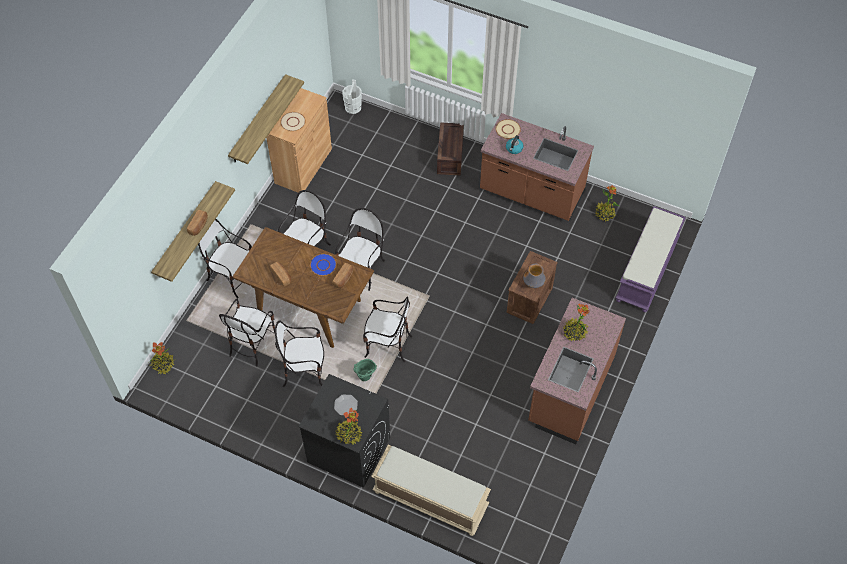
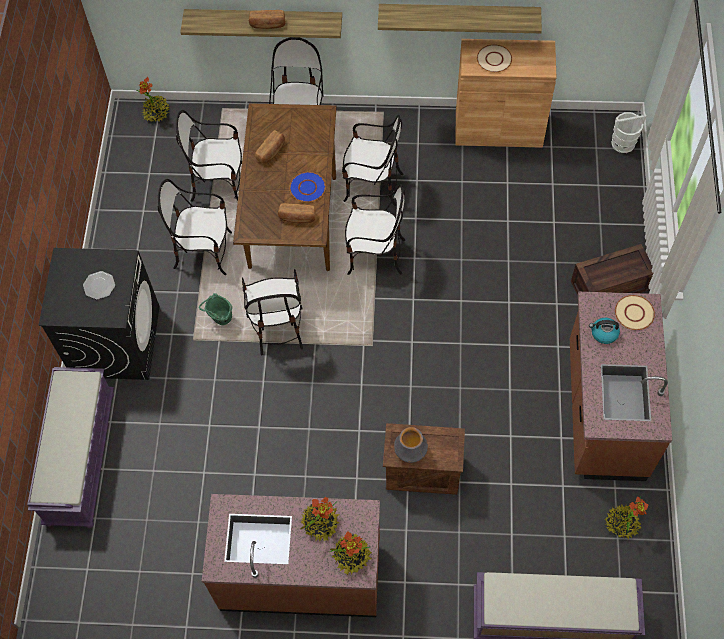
camera: 70 degrees right, 5 degrees up
chair [275,320,324,387] -> chair turned 60 degrees counterclockwise [158,179,232,275]
potted plant [335,408,362,445] -> potted plant moved to [330,531,372,575]
beige bench [371,445,491,536] -> purple bench [27,367,114,528]

